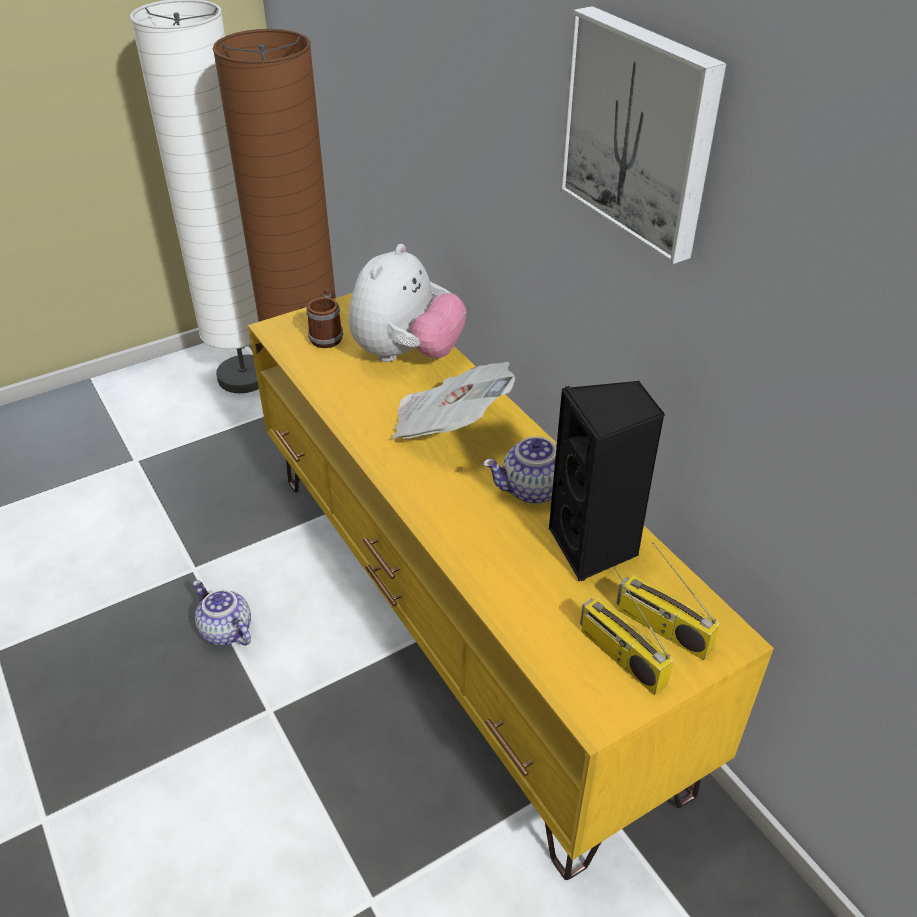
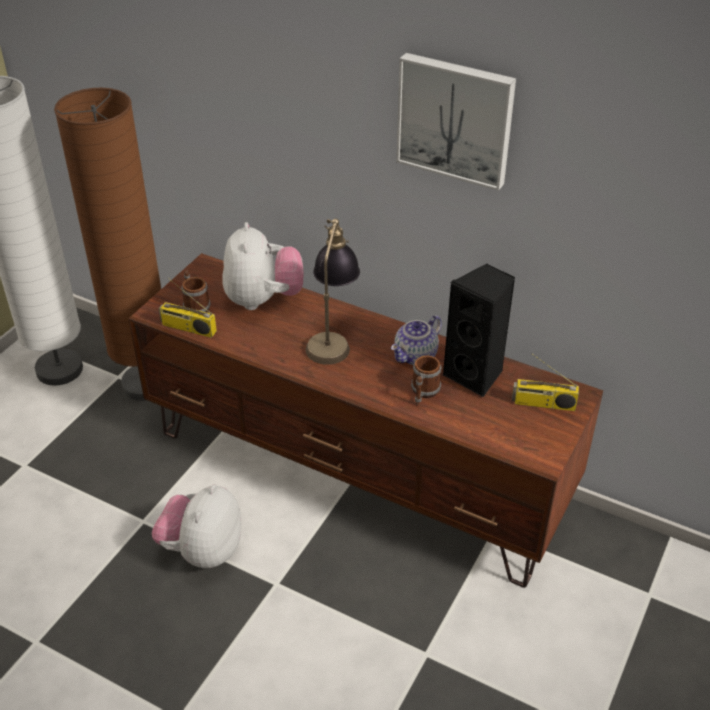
camera: 30 degrees left, 0 degrees up
teapot [193,580,251,646] -> plush toy [152,485,241,568]
yellow tv stand [248,293,774,880] -> brown tv stand [128,253,603,588]
newspaper [392,362,515,439] -> table lamp [306,218,360,365]
radio [580,567,674,695] -> radio moved to [158,278,217,338]
none -> mug [411,355,441,406]

